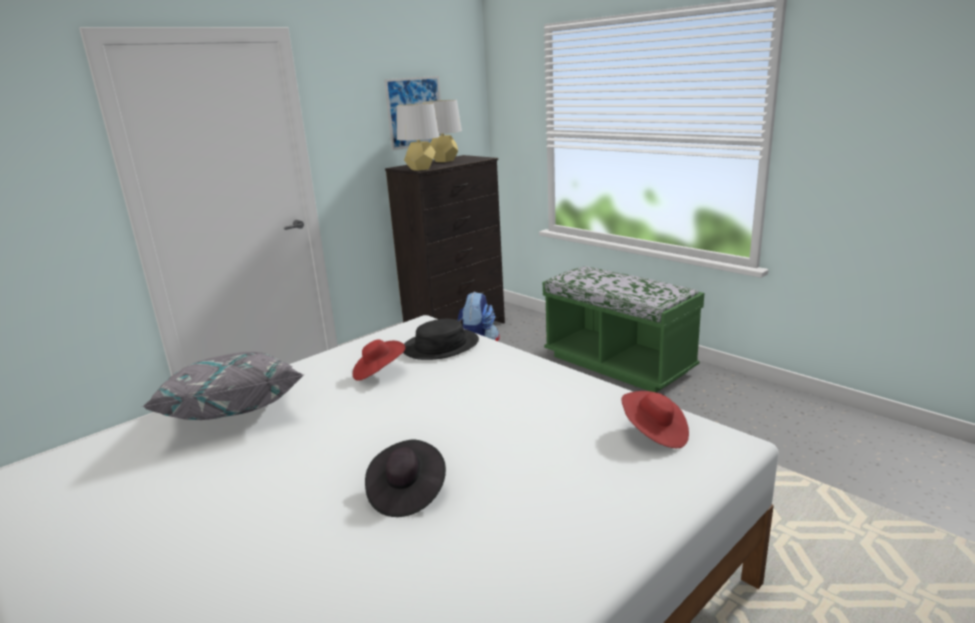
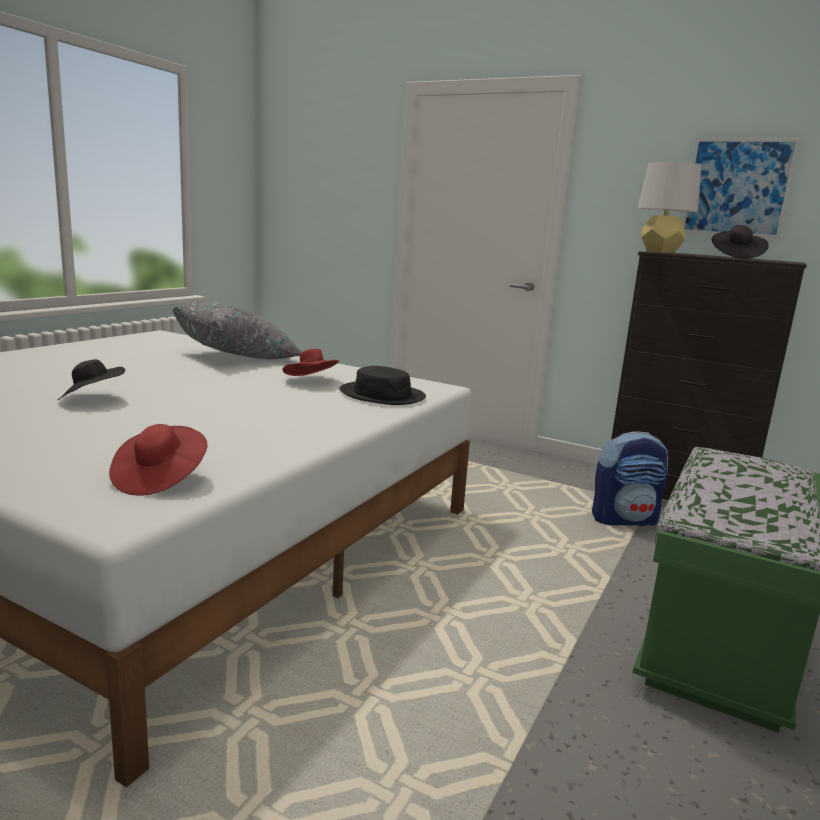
camera: 70 degrees right, 5 degrees down
grey table lamp [422,100,462,162] -> black hat [712,225,769,259]

